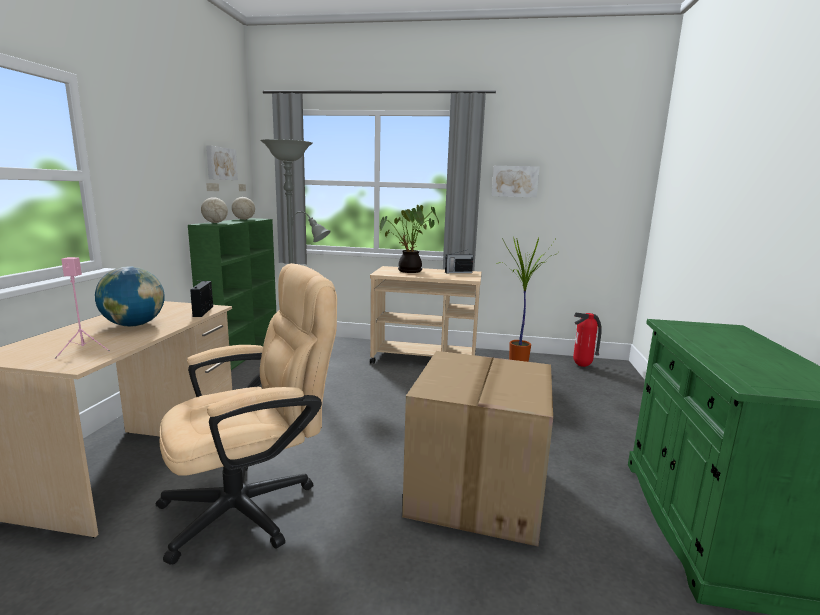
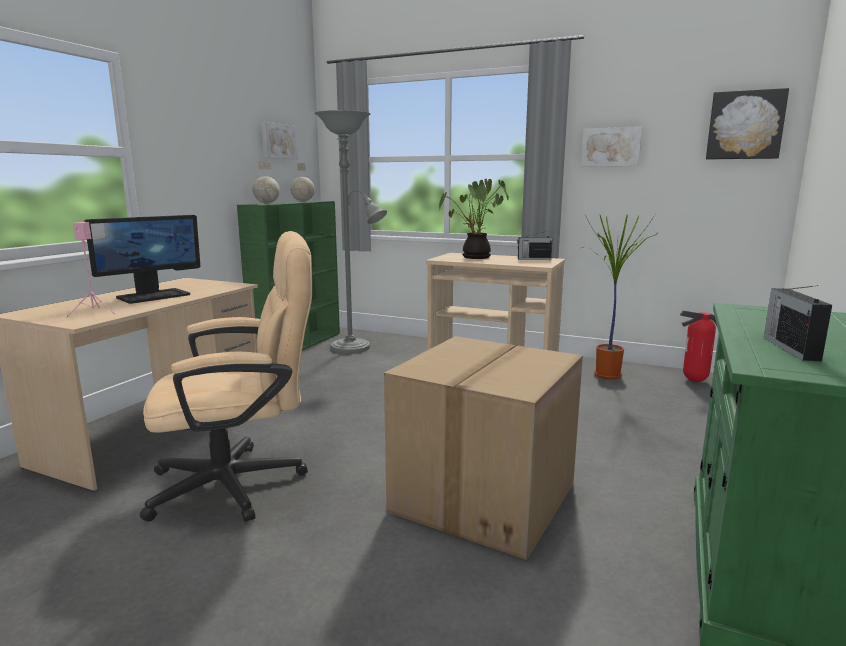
camera: 15 degrees right, 0 degrees up
globe [95,266,165,326] -> monitor [84,215,200,304]
radio [190,280,213,317] -> radio moved to [764,285,832,361]
none -> picture [706,88,789,159]

